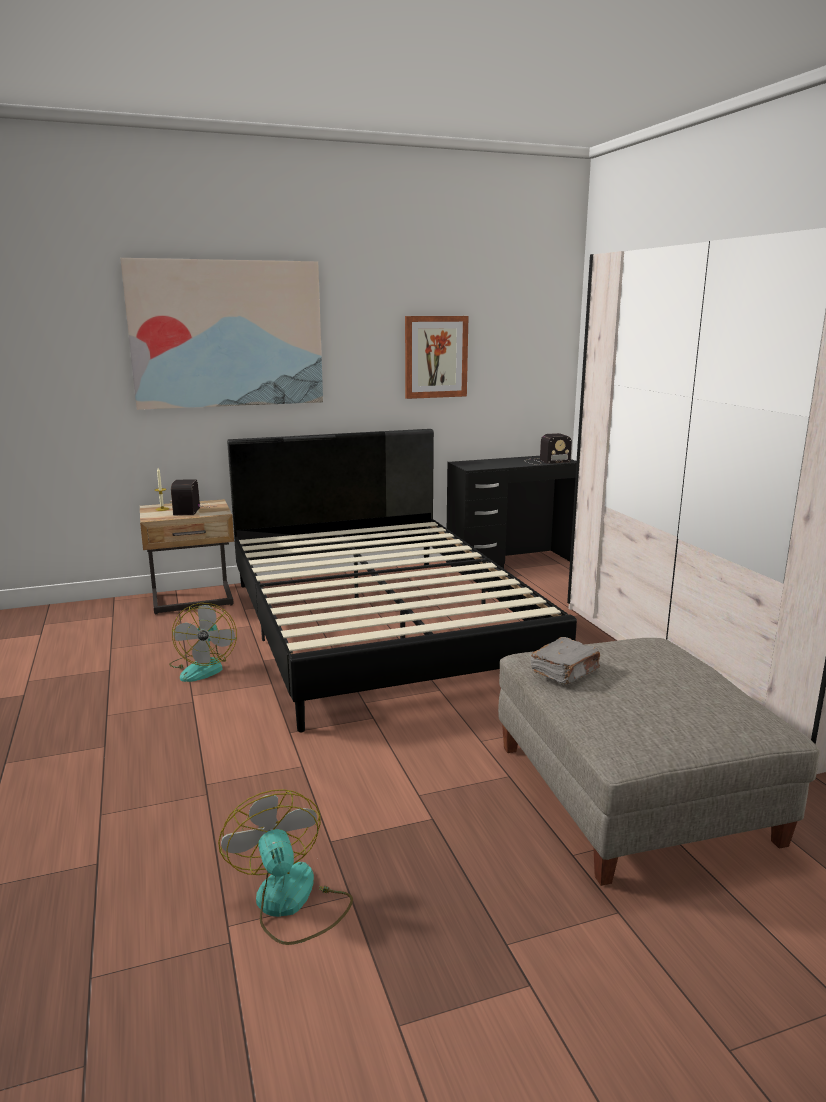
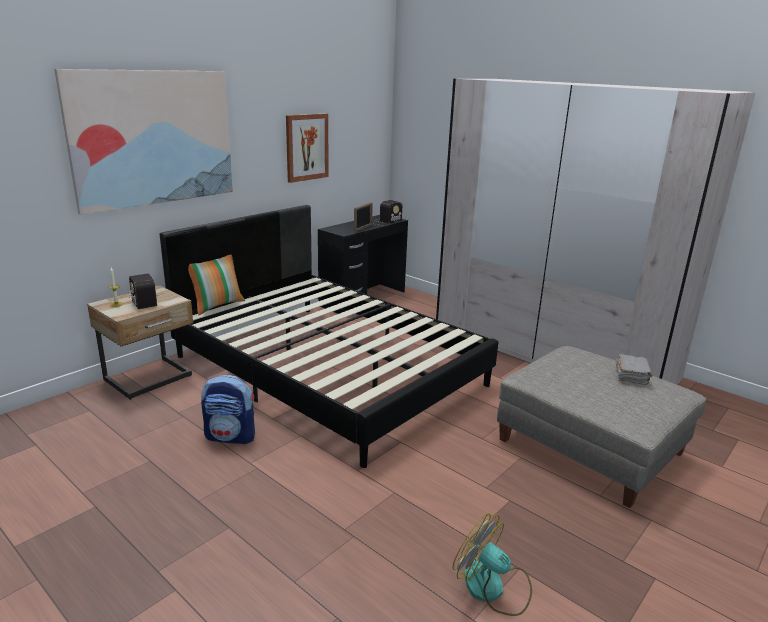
camera: 30 degrees left, 5 degrees up
fan [169,603,237,682] -> backpack [201,374,255,444]
grey book [530,637,600,684] -> grey book moved to [616,354,653,385]
none -> pillow [188,254,245,315]
none -> picture frame [354,202,373,232]

